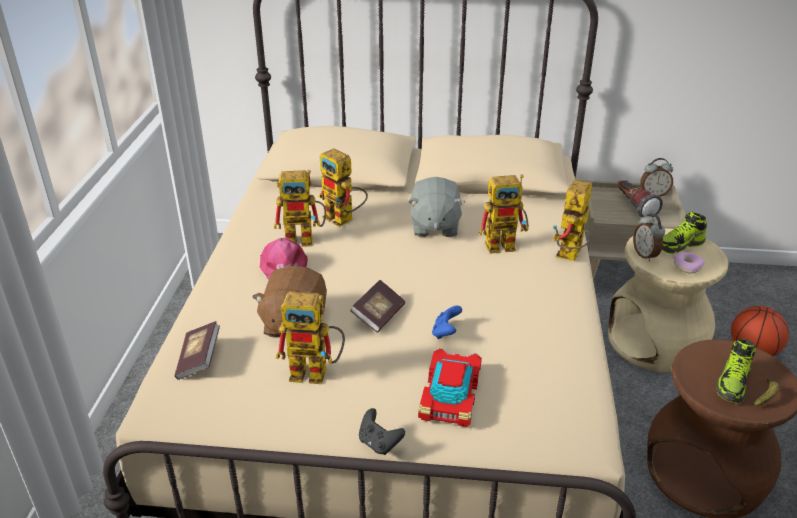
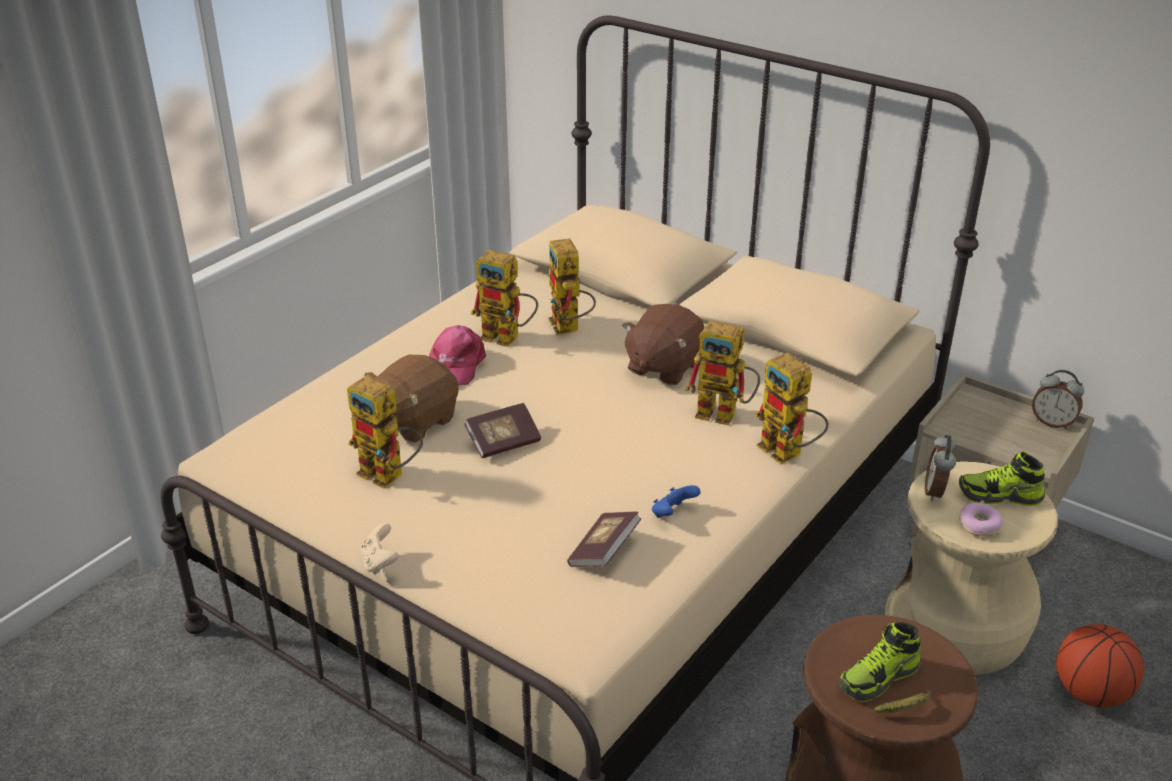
camera: 30 degrees right, 0 degrees up
book [175,321,220,380] -> book moved to [567,511,642,567]
black game controller [359,408,405,455] -> beige game controller [361,523,399,575]
grey plush toy [408,177,466,237] -> brown plush toy [622,304,705,385]
toy car [418,349,482,427] -> none
blue game controller [432,306,462,339] -> blue game controller moved to [652,485,701,518]
toy robot [553,179,592,261] -> toy robot turned 90 degrees counterclockwise [755,352,829,464]
flashlight [617,180,663,217] -> none

